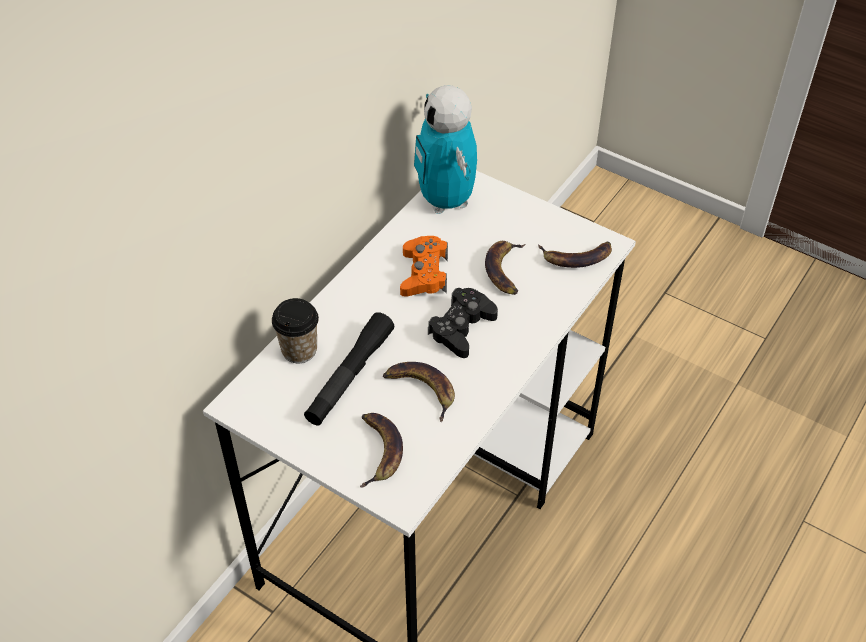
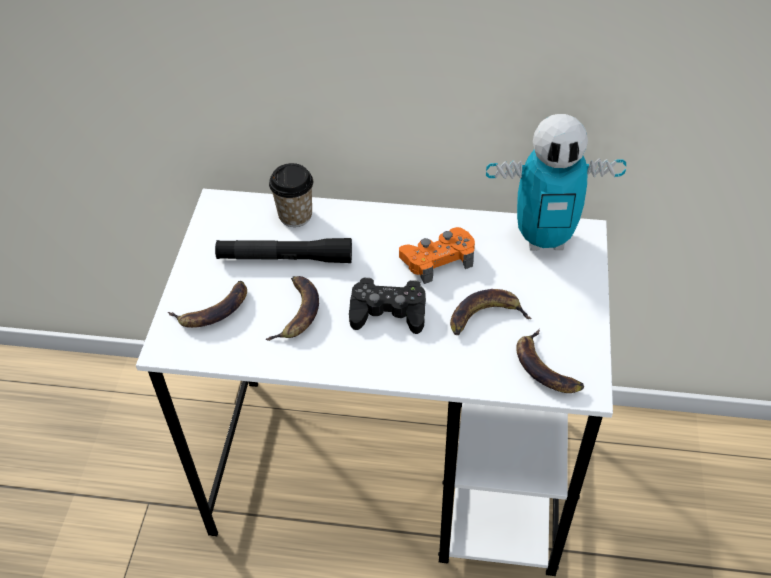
camera: 65 degrees right, 0 degrees up
toy robot [414,85,477,214] -> toy robot turned 135 degrees counterclockwise [486,114,626,251]

